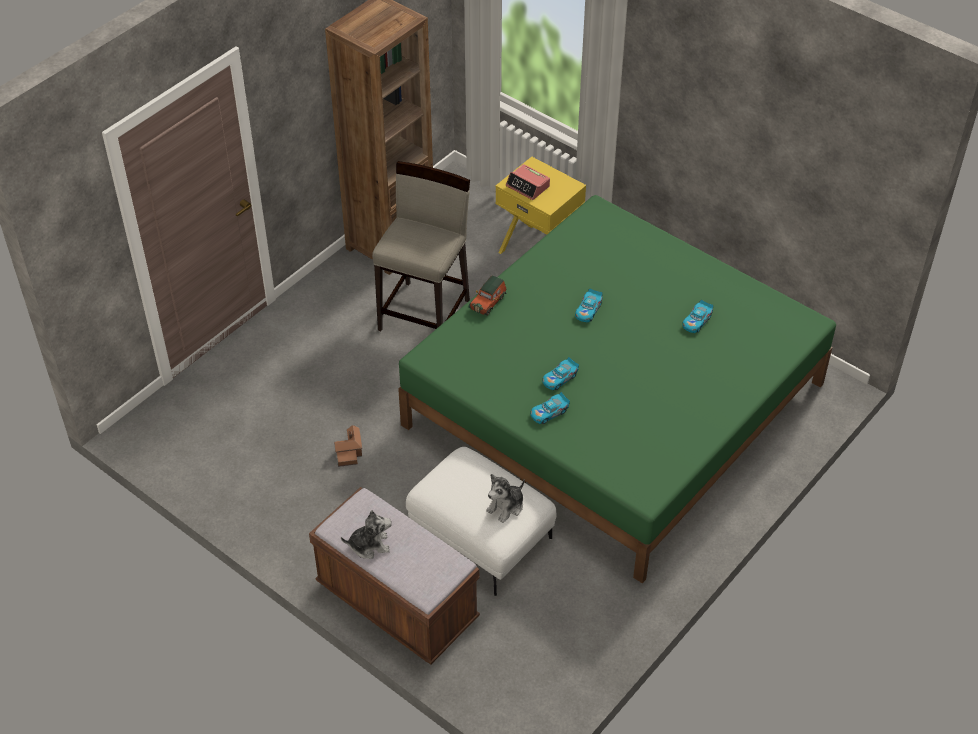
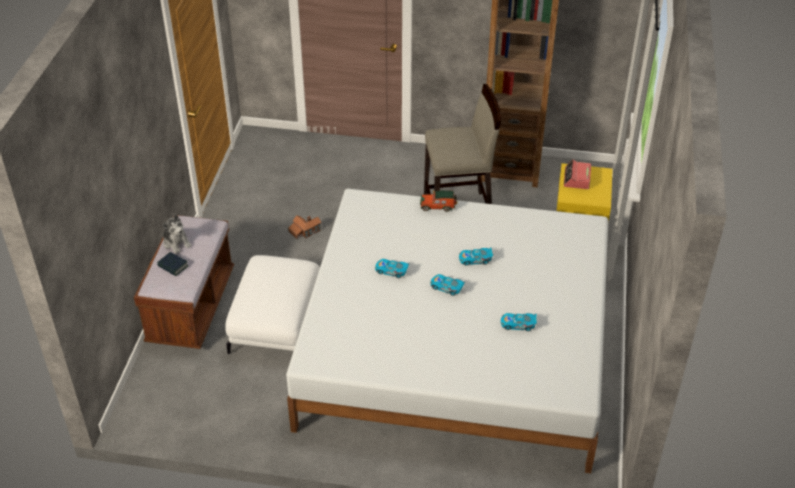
camera: 60 degrees right, 5 degrees down
green bed [398,195,836,583] -> white bed [286,189,608,473]
plush toy [486,474,525,523] -> none
toy car [530,392,570,424] -> toy car moved to [430,274,465,296]
none -> book [157,252,188,276]

